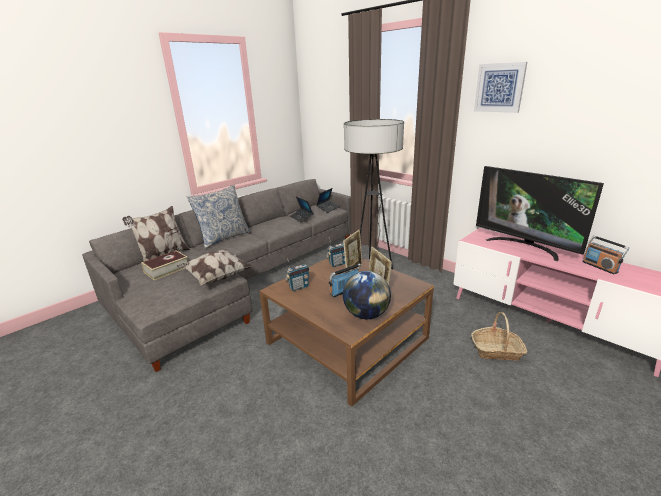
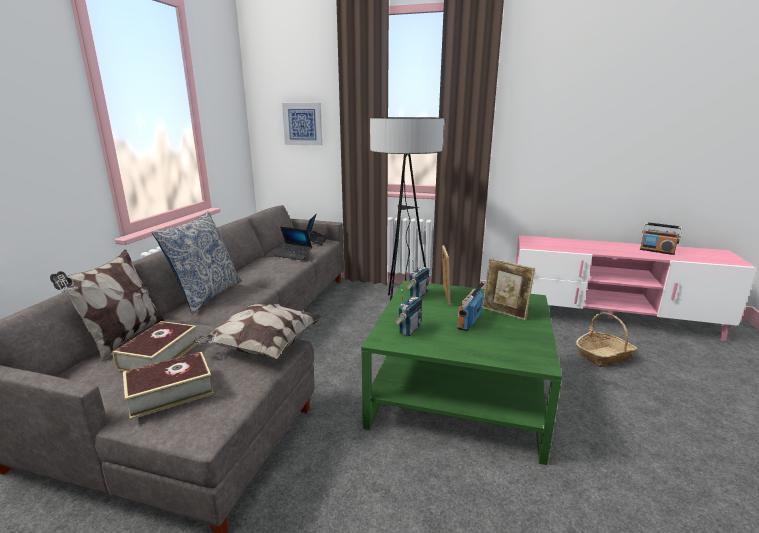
camera: 30 degrees left, 5 degrees down
brown coffee table [259,258,434,407] -> green coffee table [361,281,562,465]
globe [343,271,391,319] -> none
picture [474,62,527,113] -> picture moved to [282,103,322,146]
television [476,166,604,261] -> none
none -> book [123,351,214,420]

